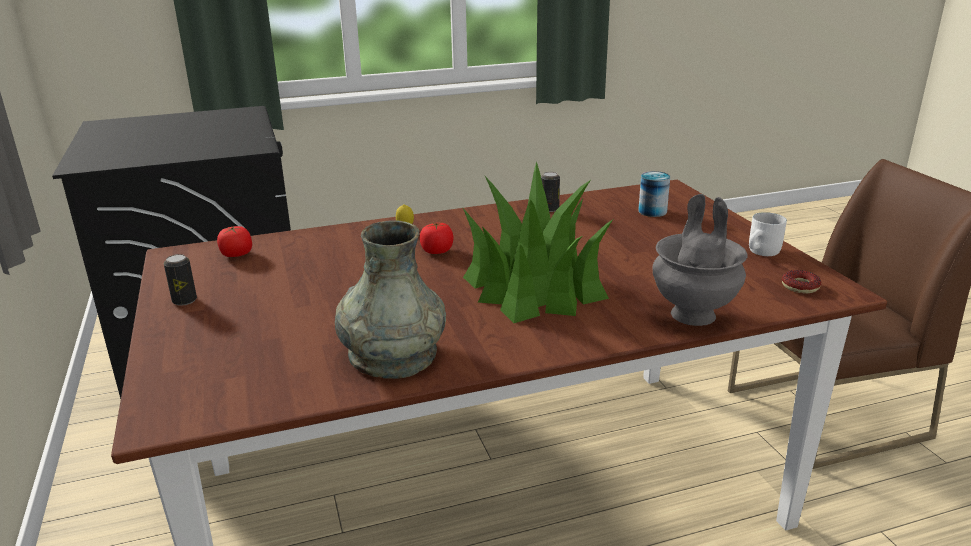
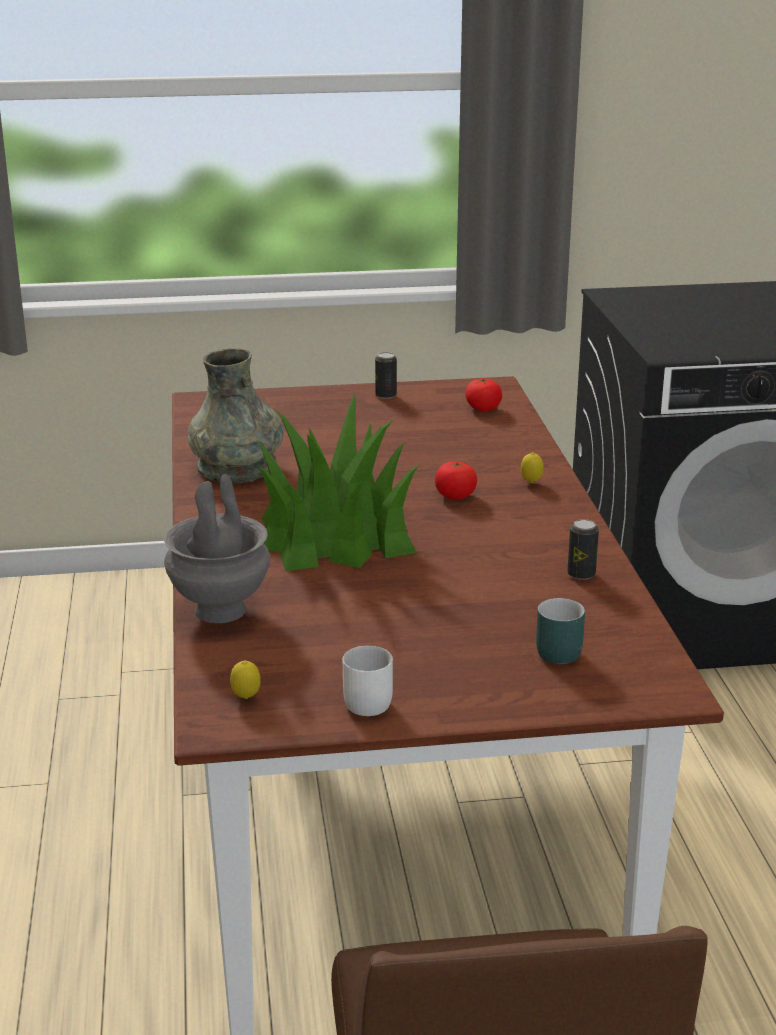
camera: 100 degrees right, 0 degrees up
can [638,171,670,217] -> turquoise mug [536,598,585,664]
donut [782,270,821,293] -> lemon [230,660,261,699]

